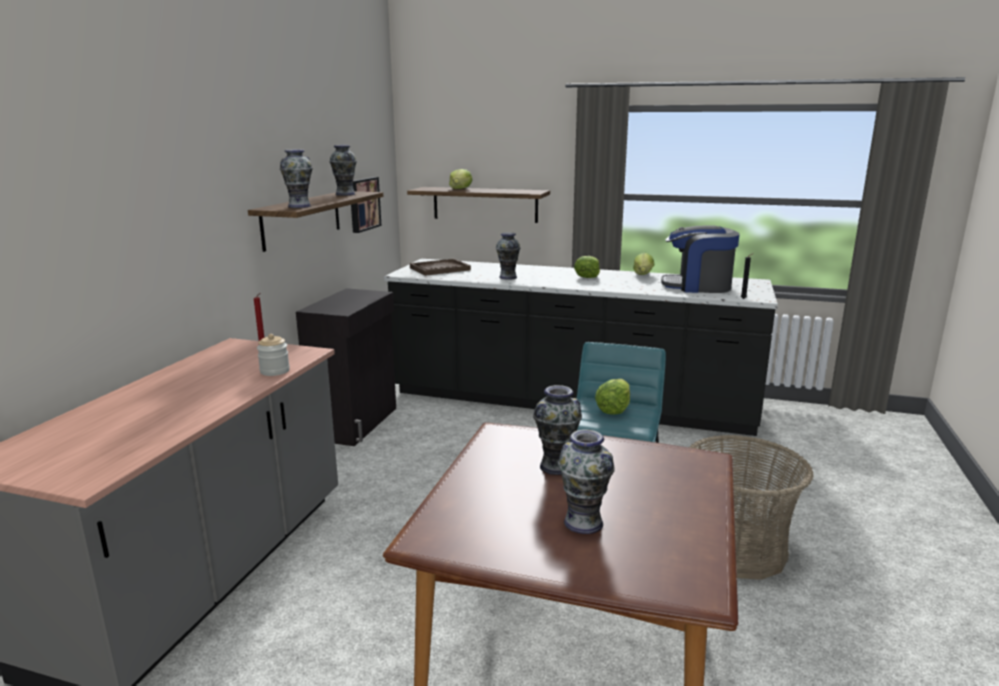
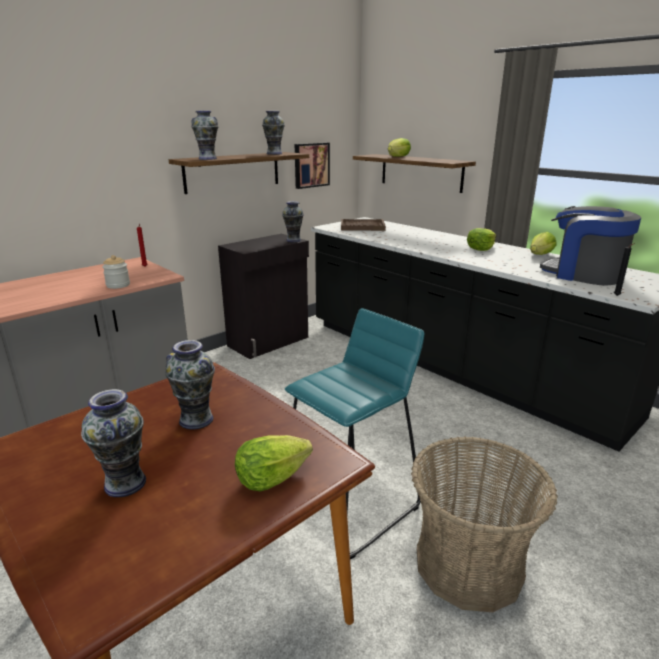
camera: 30 degrees right, 5 degrees up
vase [496,232,520,280] -> vase moved to [282,201,304,242]
lettuce [595,379,630,415] -> lettuce moved to [235,435,313,492]

